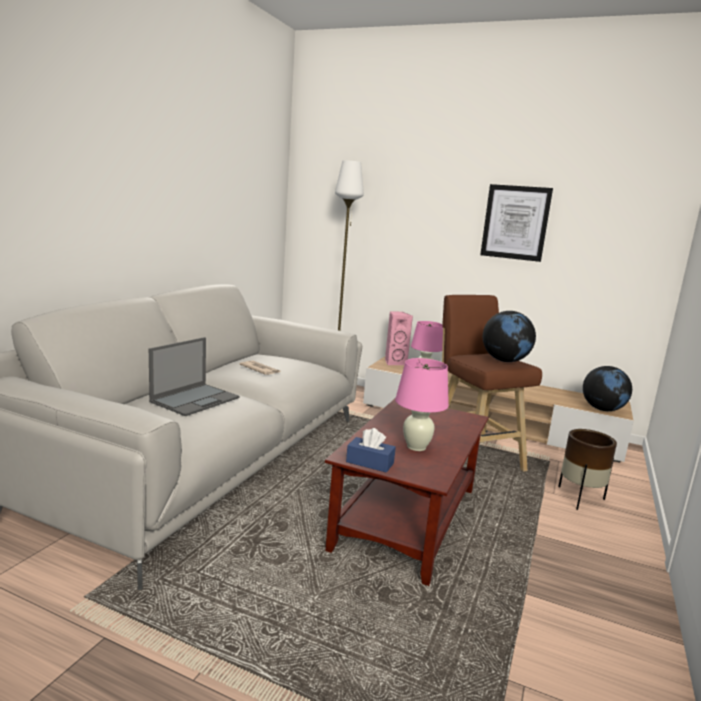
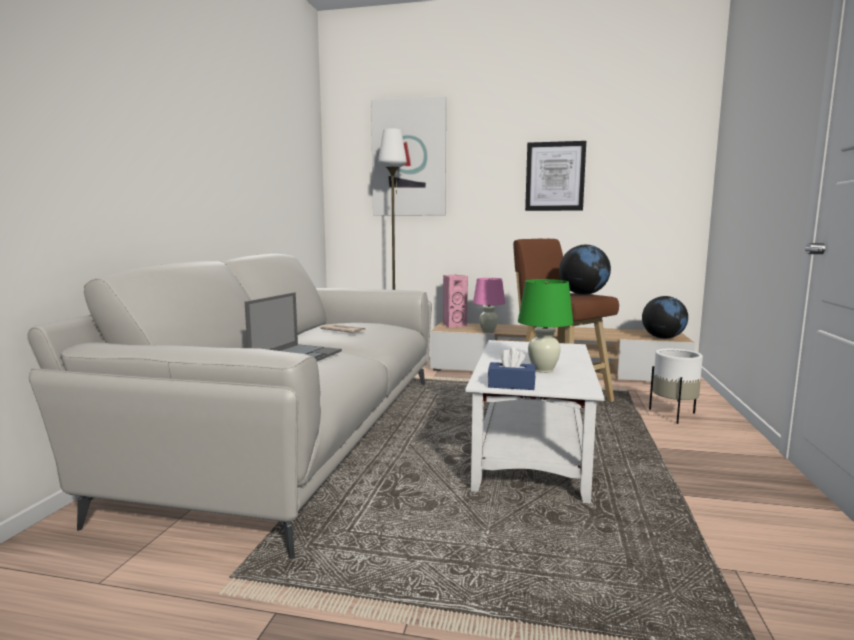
camera: 10 degrees left, 5 degrees down
brown coffee table [325,399,489,586] -> white coffee table [465,340,605,504]
pink table lamp [395,358,449,451] -> green table lamp [518,279,573,373]
brown planter [558,429,617,510] -> white planter [649,349,703,424]
none -> picture [371,96,446,216]

